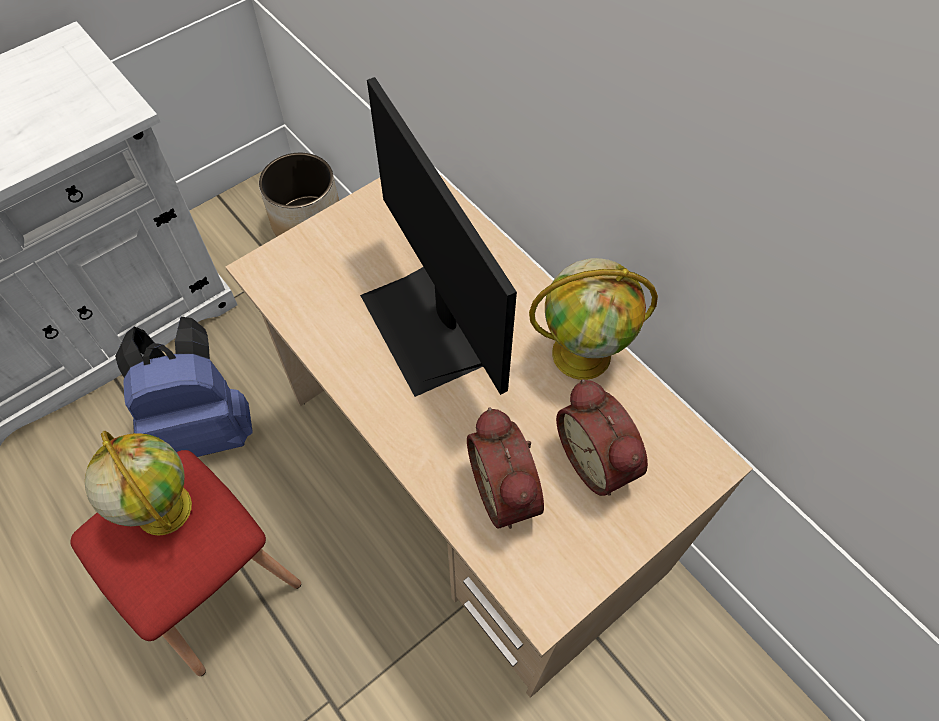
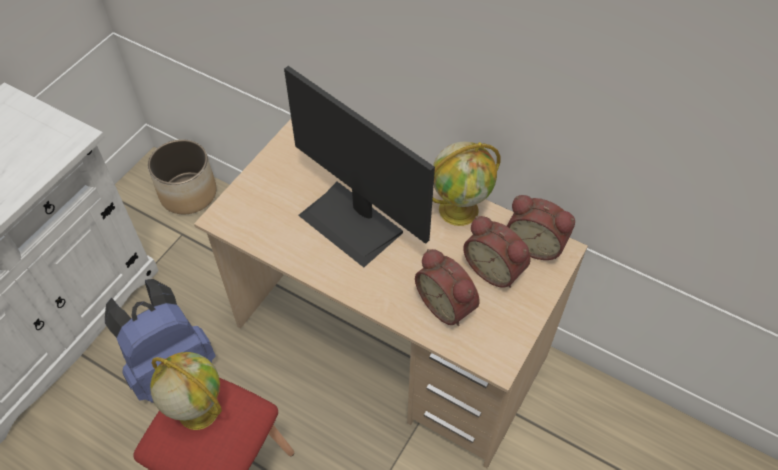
camera: 20 degrees left, 5 degrees down
none -> alarm clock [507,195,575,260]

